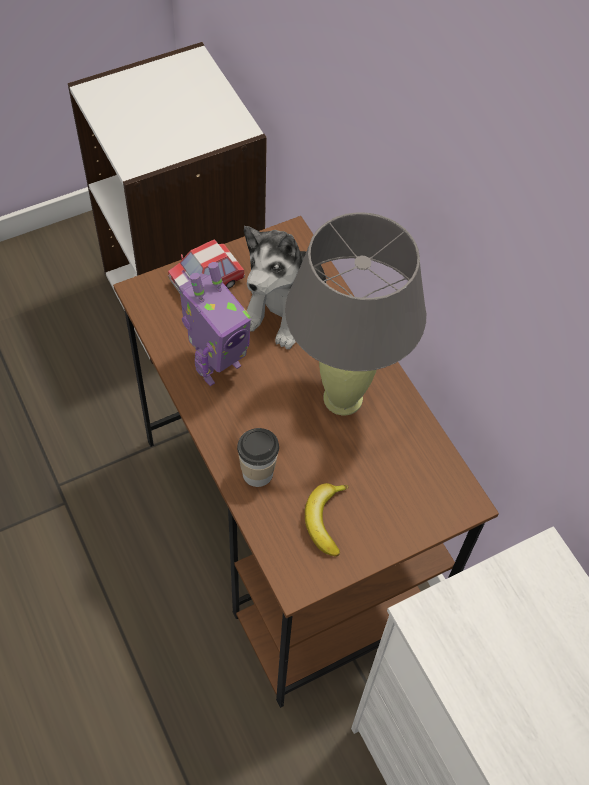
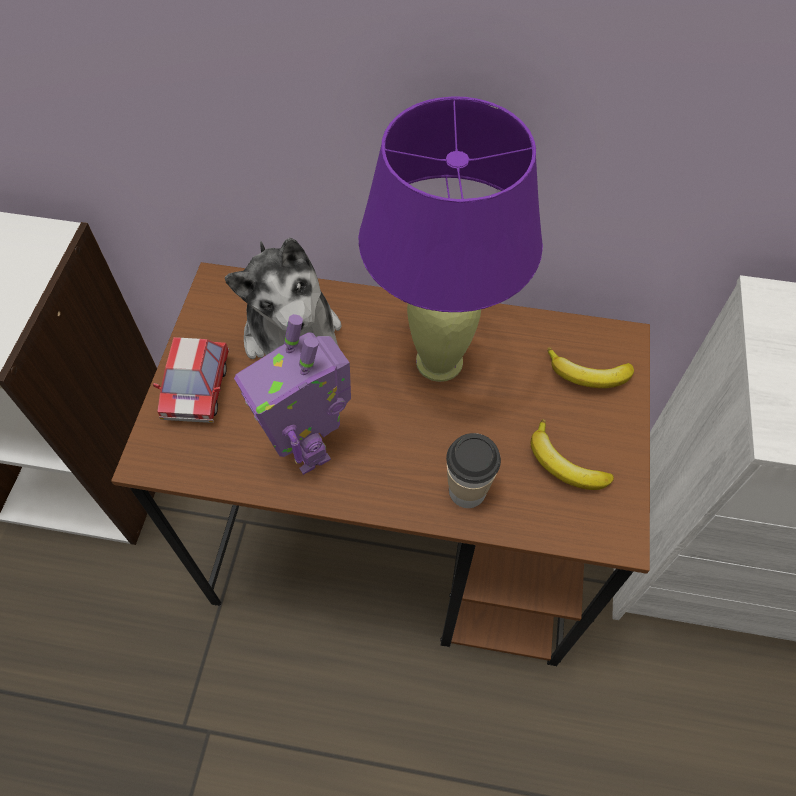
camera: 50 degrees left, 0 degrees up
toy robot [179,262,251,386] -> toy robot turned 150 degrees clockwise [234,314,351,475]
grey table lamp [285,212,426,415] -> purple table lamp [358,97,543,382]
none -> banana [547,347,634,388]

